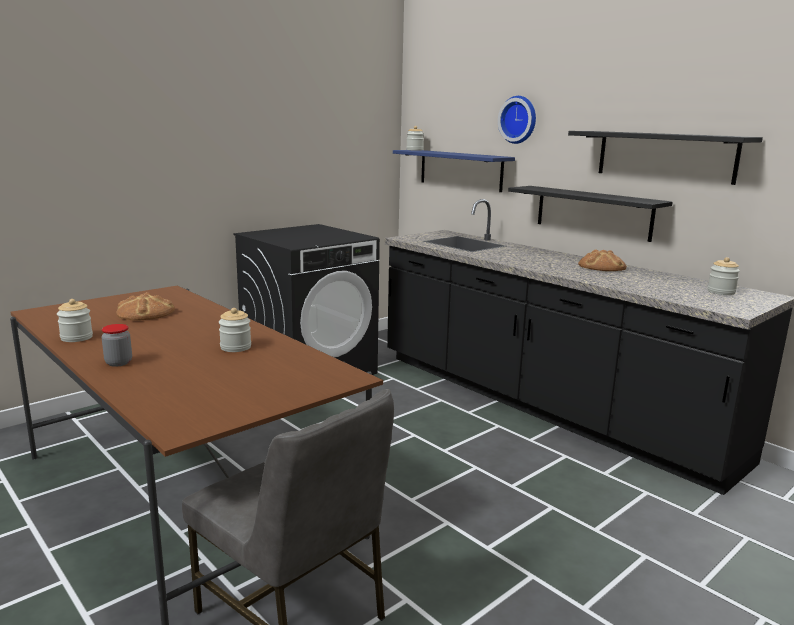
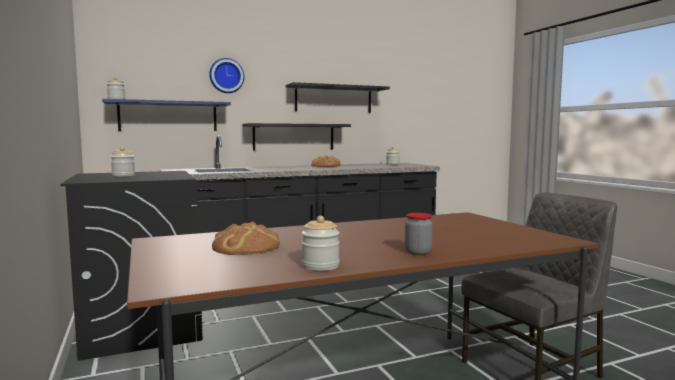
camera: 70 degrees left, 10 degrees down
jar [219,308,251,352] -> jar moved to [111,147,135,177]

